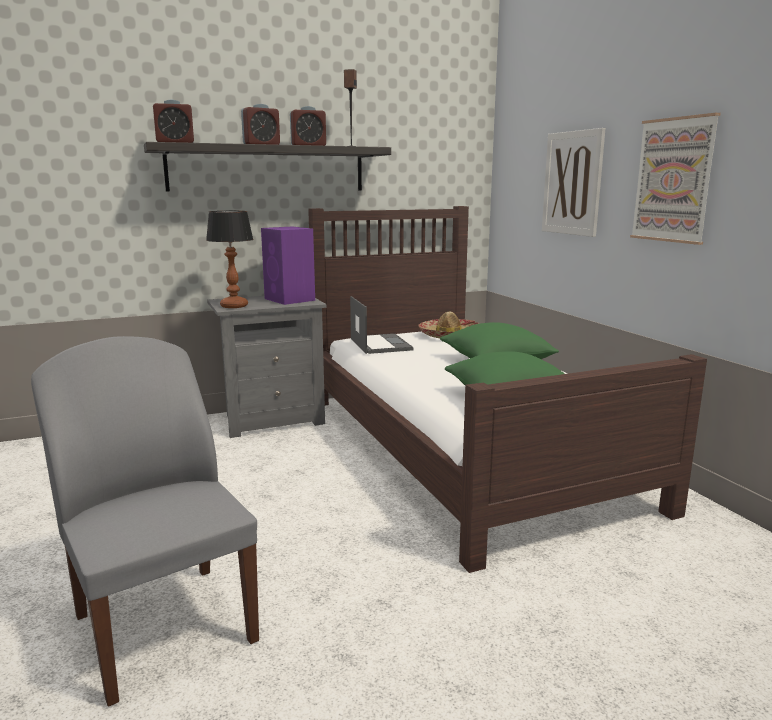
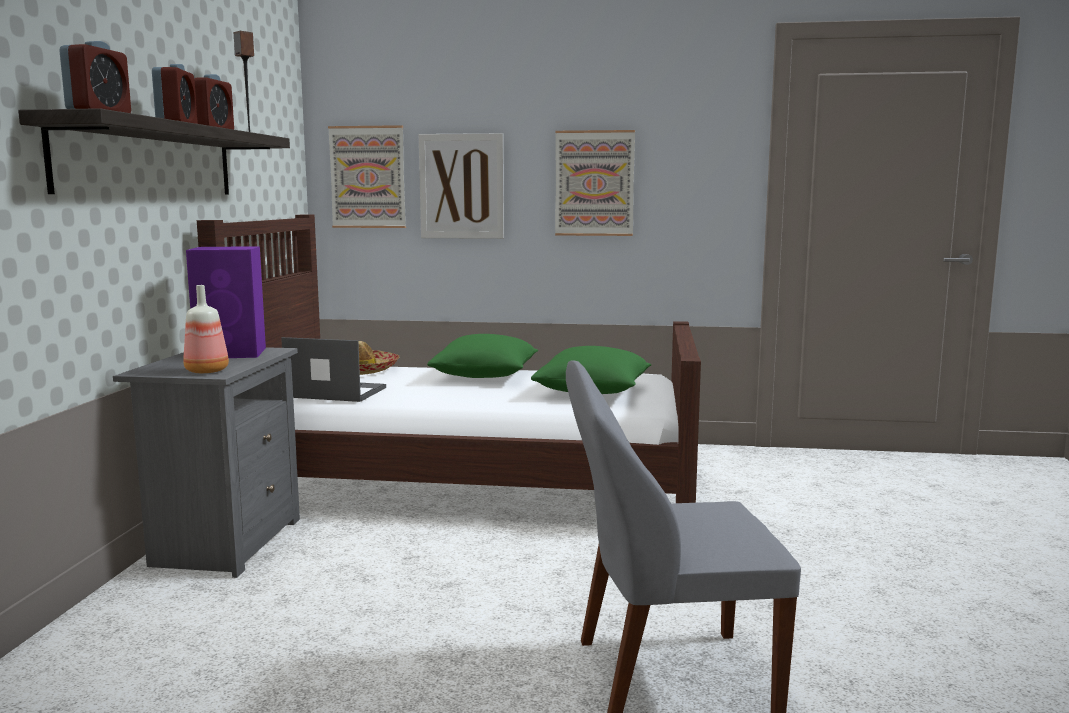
camera: 60 degrees left, 5 degrees down
table lamp [206,211,253,308] -> bottle [184,285,229,373]
none -> picture [328,125,406,228]

